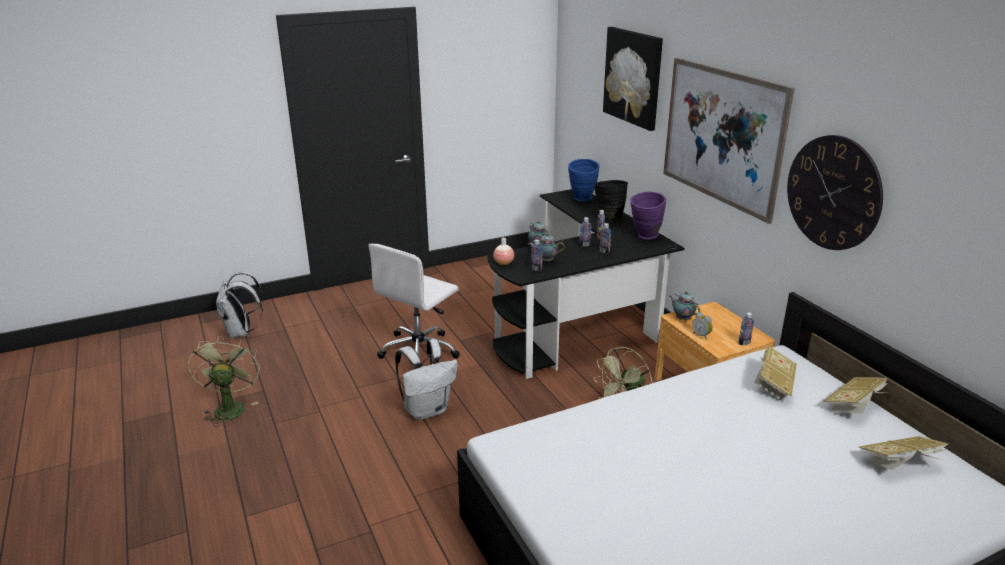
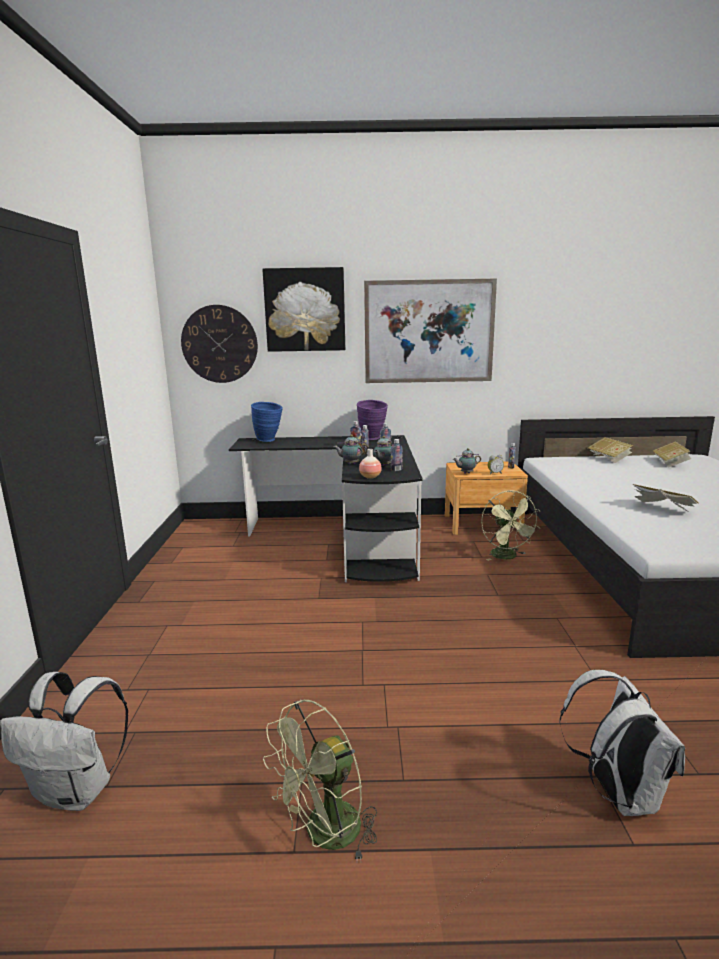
camera: 65 degrees left, 10 degrees down
green fan [188,335,260,427] -> green fan turned 60 degrees counterclockwise [263,700,377,859]
white office chair [369,244,460,369] -> none
white backpack [395,339,458,420] -> white backpack moved to [559,670,685,816]
black vase [594,180,628,221] -> none
book [754,345,797,401] -> book moved to [633,484,699,513]
wall clock [787,135,883,250] -> wall clock moved to [181,305,258,383]

